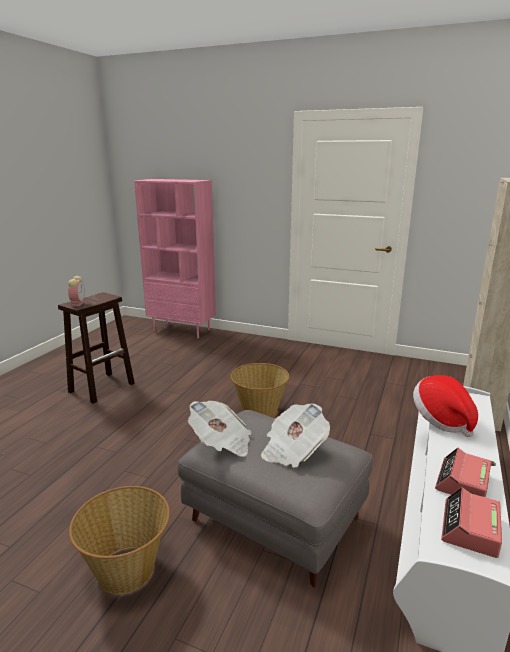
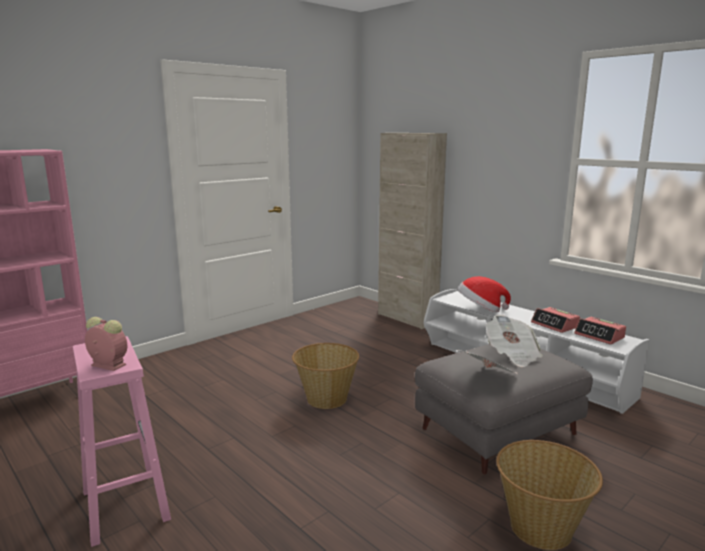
camera: 65 degrees left, 5 degrees down
brown stool [58,292,135,404] -> pink stool [73,336,171,547]

